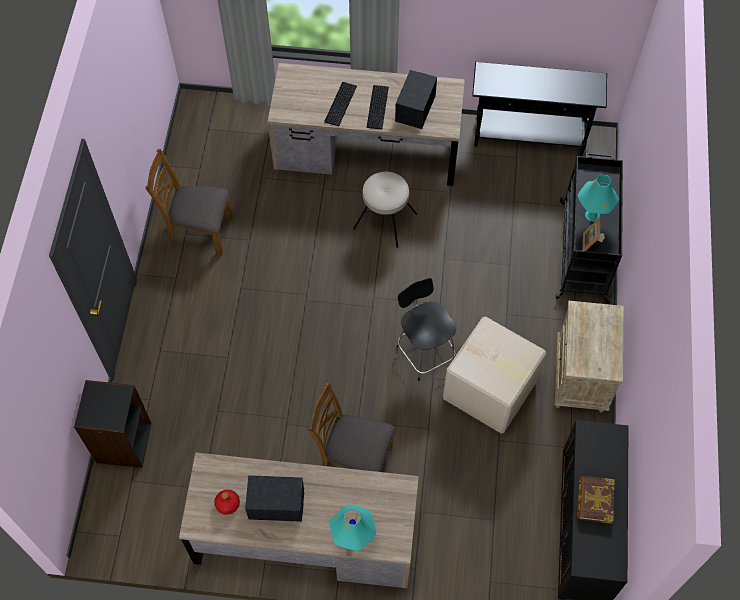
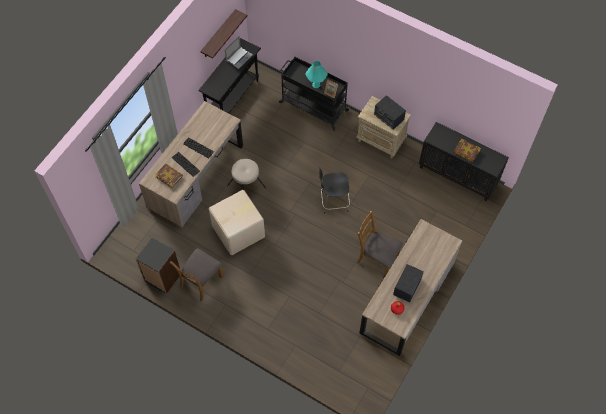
camera: 65 degrees left, 0 degrees up
black bookcase [74,380,152,468] -> black bookcase moved to [135,238,180,294]
brown chair [308,382,395,472] -> brown chair turned 75 degrees clockwise [357,211,403,276]
turquoise table lamp [330,504,376,551] -> none
radio [395,70,437,129] -> radio moved to [374,95,406,130]
cardboard box [443,316,546,433] -> cardboard box moved to [209,190,265,255]
none -> book [155,164,183,188]
none -> shelf [200,9,247,58]
none -> laptop [225,36,253,69]

